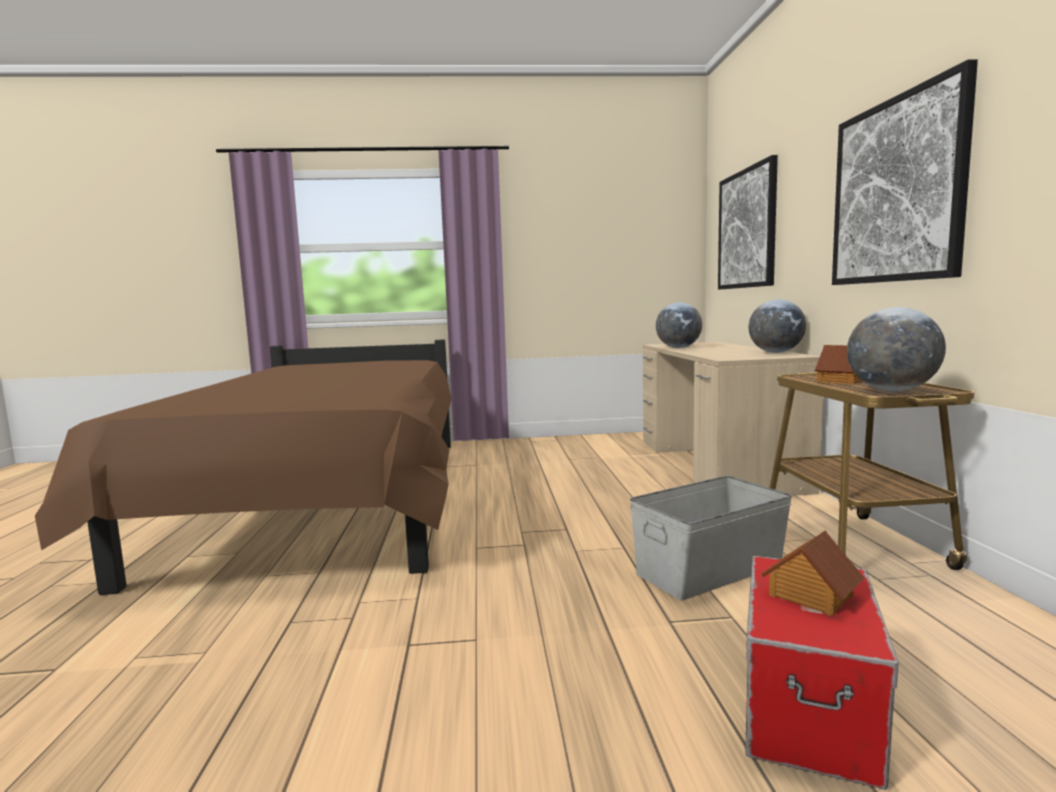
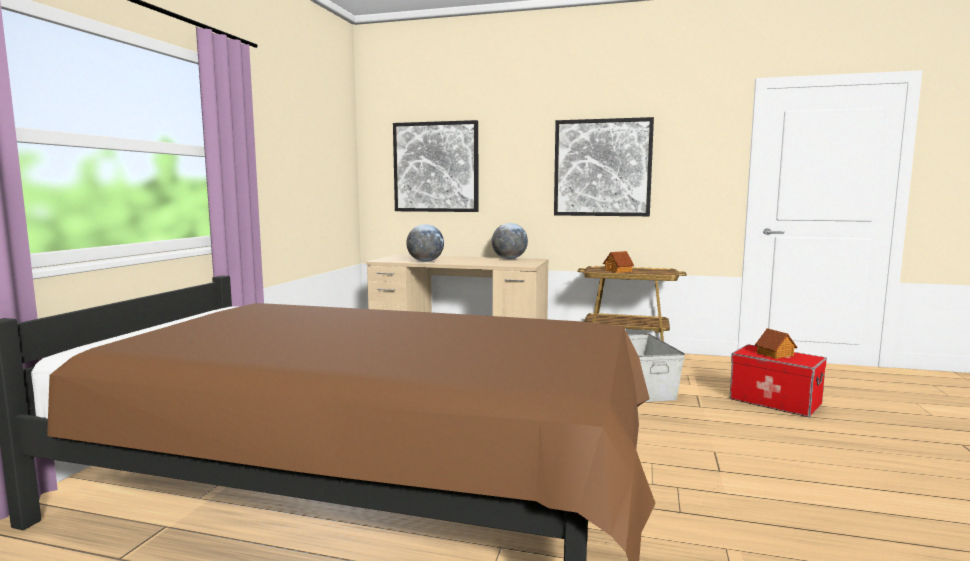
camera: 70 degrees left, 0 degrees up
globe [847,307,946,391] -> none

